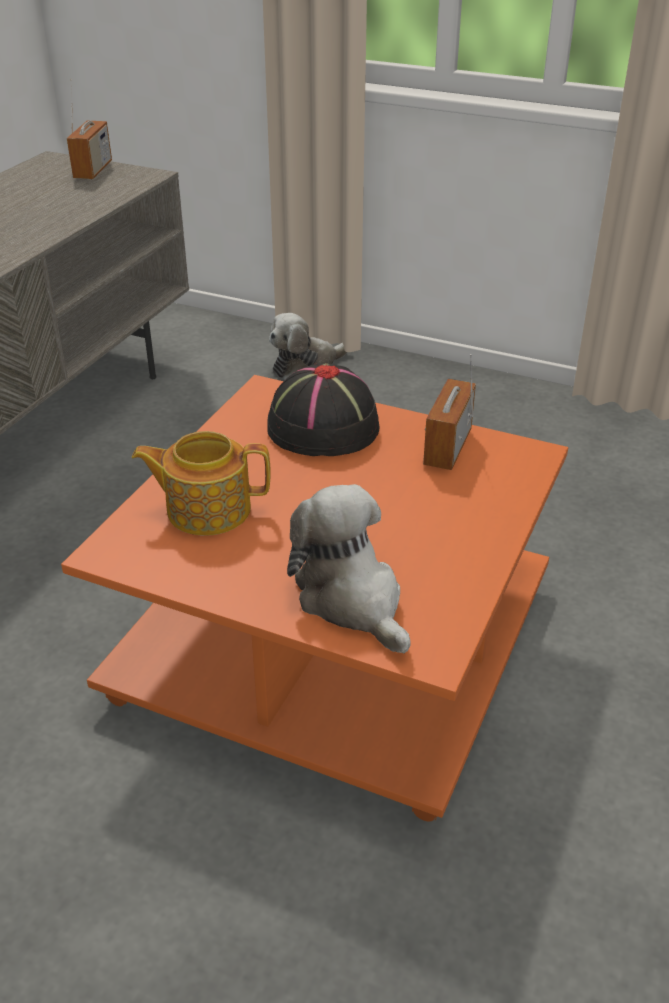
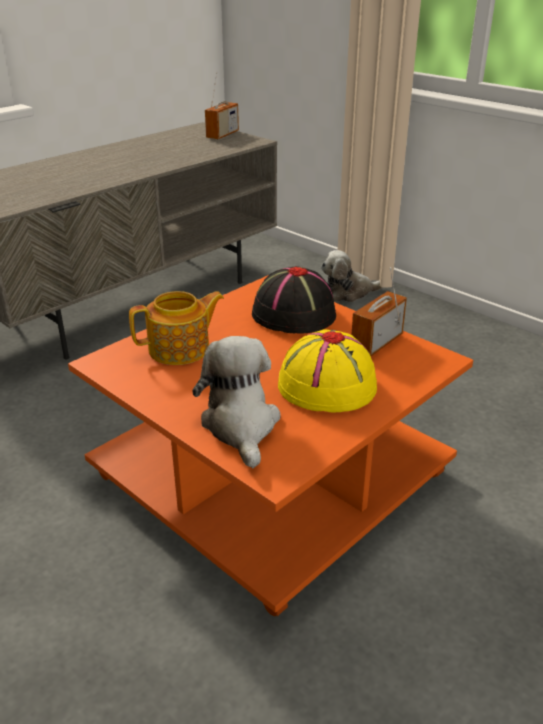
camera: 20 degrees right, 5 degrees down
teapot [132,431,271,536] -> teapot turned 135 degrees clockwise [129,291,224,365]
none -> yellow hat [278,330,377,412]

